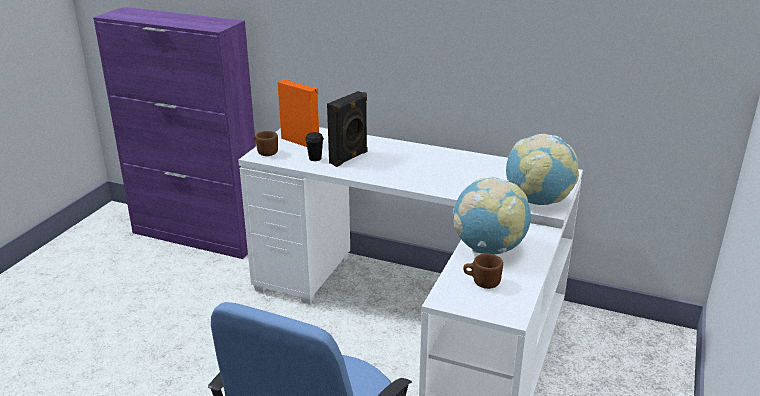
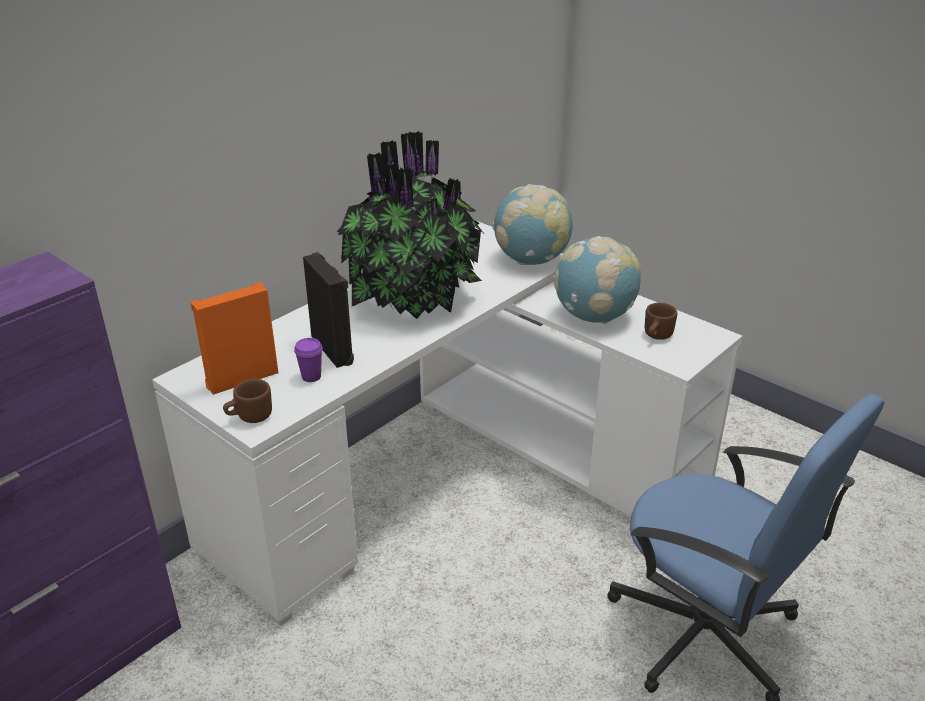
camera: 70 degrees left, 5 degrees up
black cup [305,132,324,161] -> purple cup [294,338,323,382]
none -> potted plant [337,131,483,319]

